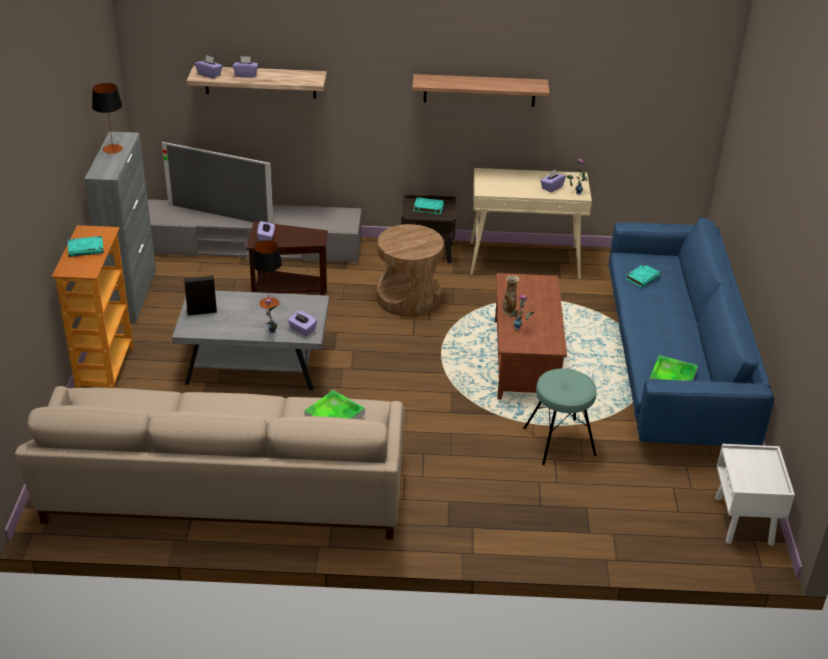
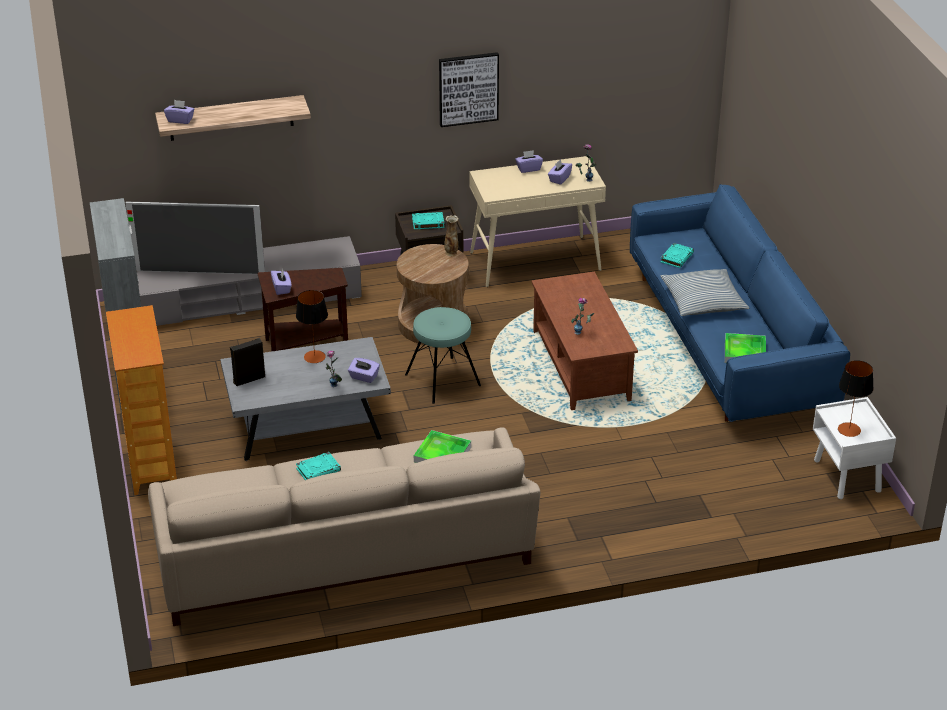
camera: 15 degrees left, 0 degrees up
turquoise book [68,236,104,257] -> turquoise book moved to [296,452,341,480]
table lamp [92,83,123,154] -> table lamp moved to [838,360,874,437]
purple tissue box [233,56,258,77] -> purple tissue box moved to [515,150,543,173]
shelf [412,74,550,107] -> picture [439,52,499,127]
vase [502,275,519,315] -> vase moved to [444,215,458,256]
turquoise stool [523,368,597,465] -> turquoise stool moved to [405,307,481,404]
none -> pillow [661,269,749,316]

